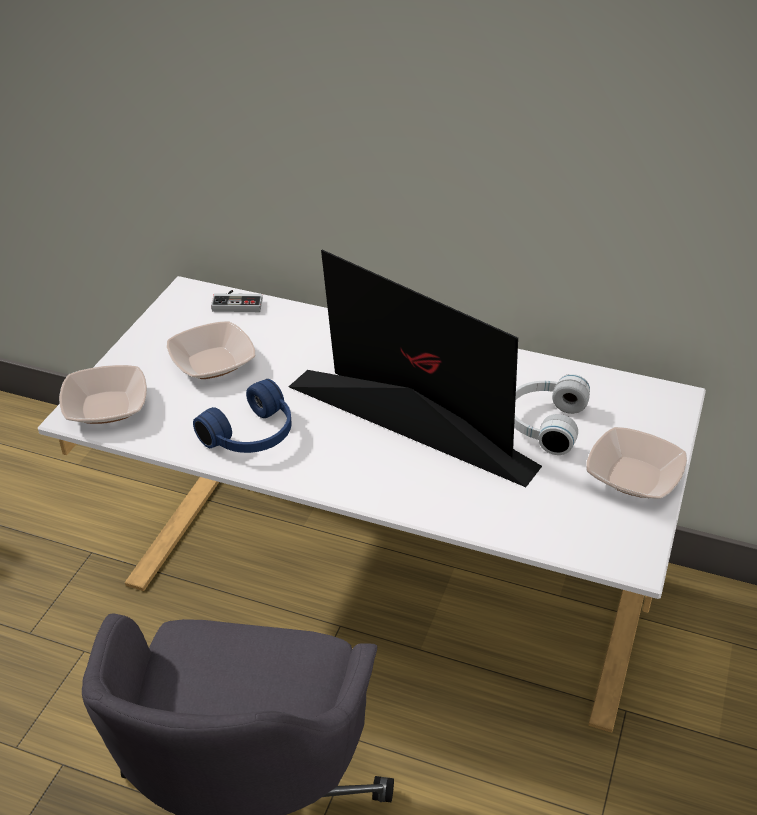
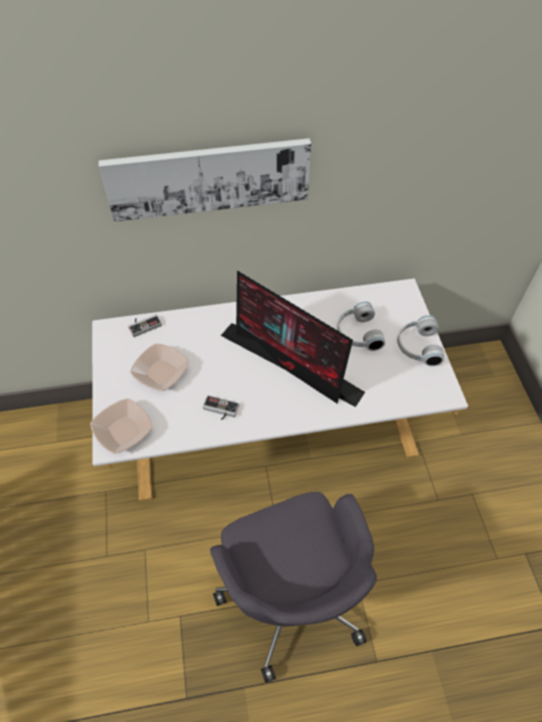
camera: 30 degrees left, 15 degrees up
blue headphones [193,379,291,453] -> game controller [203,395,239,420]
monitor [289,250,542,487] -> monitor turned 150 degrees counterclockwise [221,271,365,407]
bowl [586,427,687,499] -> white headphones [397,315,444,366]
none -> picture [99,138,311,222]

